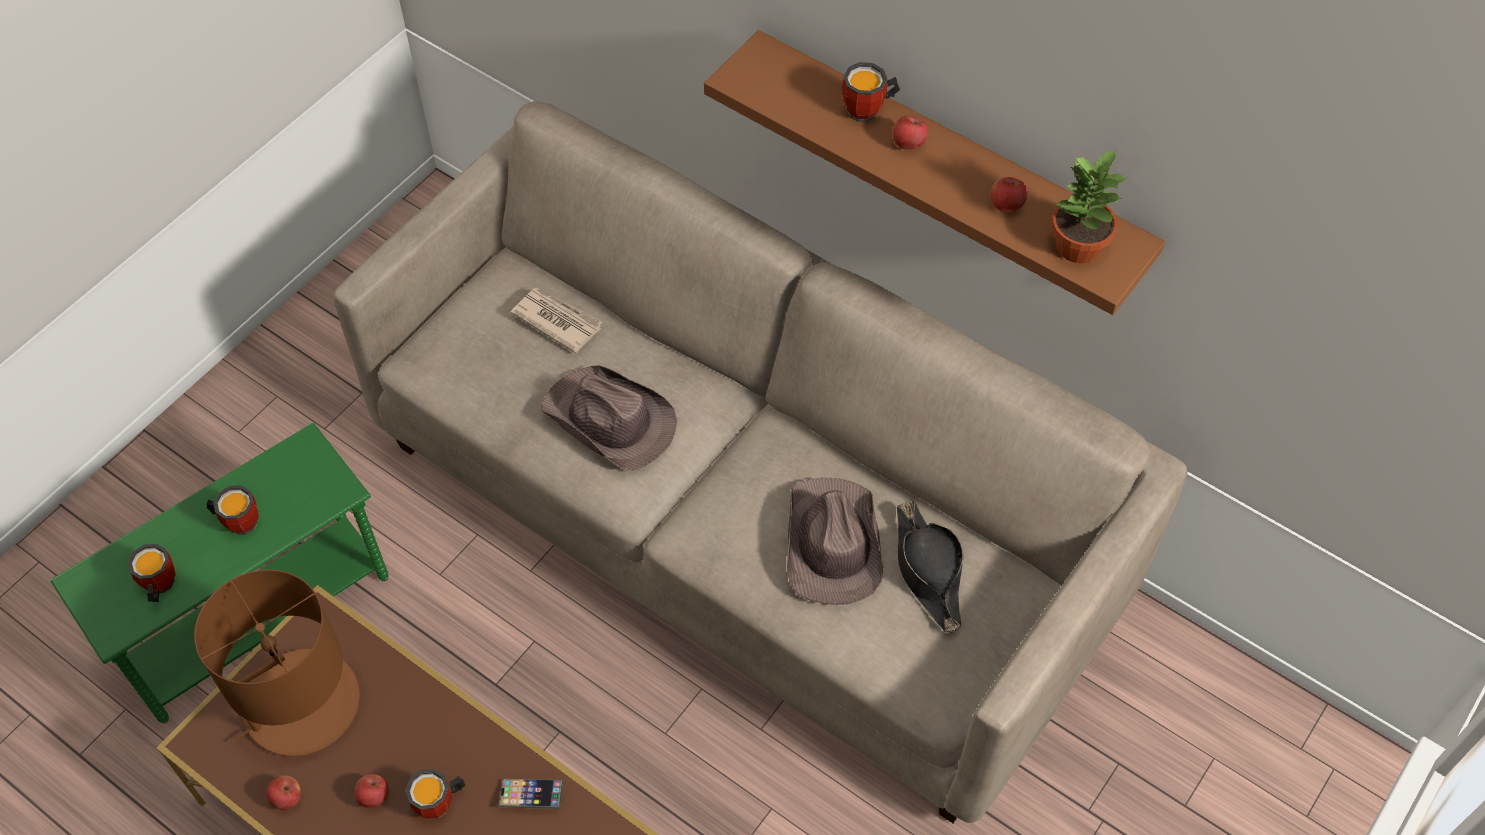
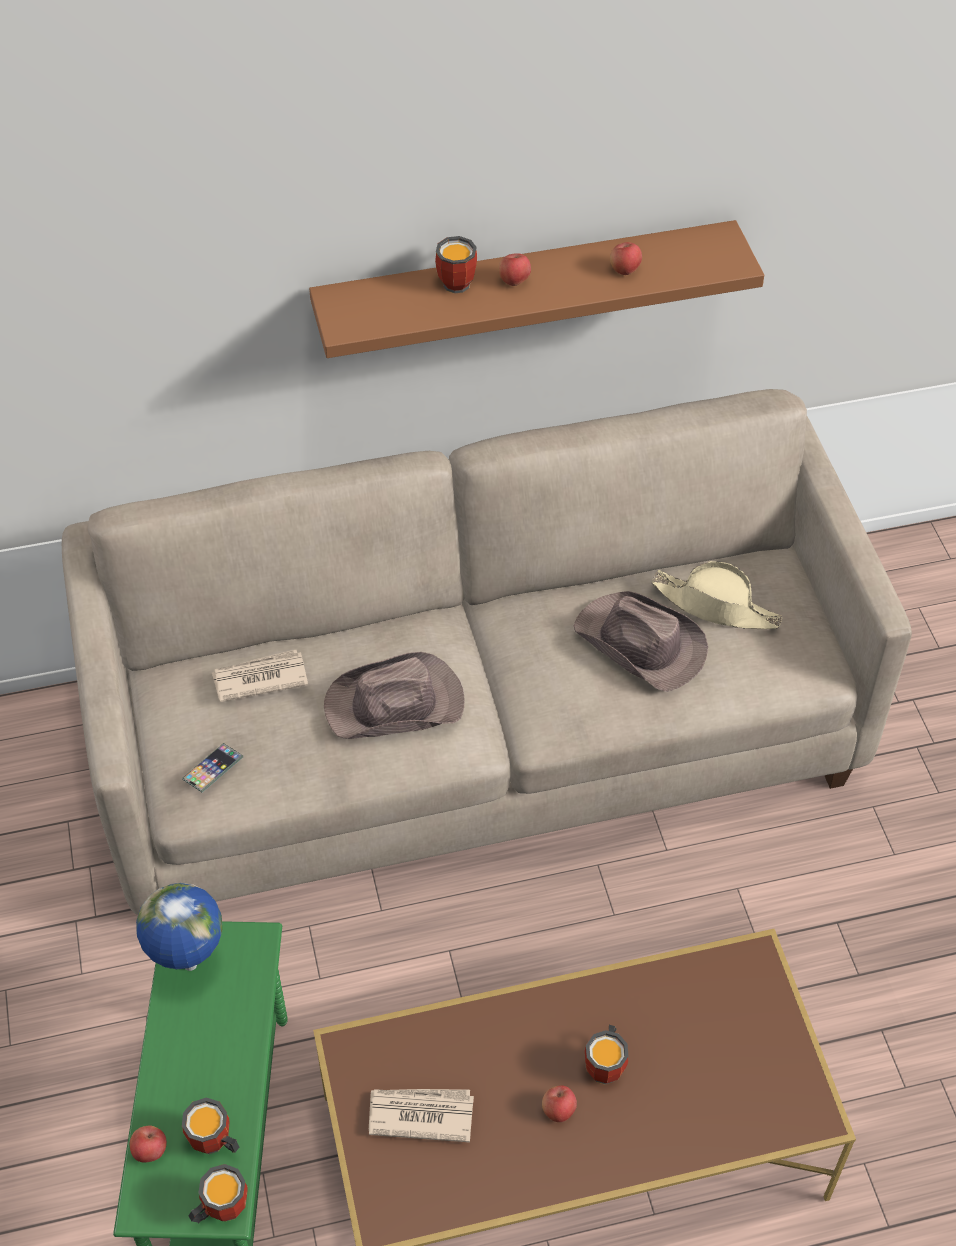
camera: 50 degrees left, 5 degrees down
brown table lamp [194,569,360,756] -> newspaper [369,1089,474,1142]
mug [206,486,259,535] -> mug moved to [188,1164,248,1224]
apple [266,775,301,810] -> apple moved to [130,1125,167,1163]
phone [499,778,563,809] -> phone moved to [182,743,243,792]
black hat [897,501,963,633] -> beige hat [652,561,783,629]
potted plant [1052,150,1128,263] -> none
none -> globe [136,883,222,971]

